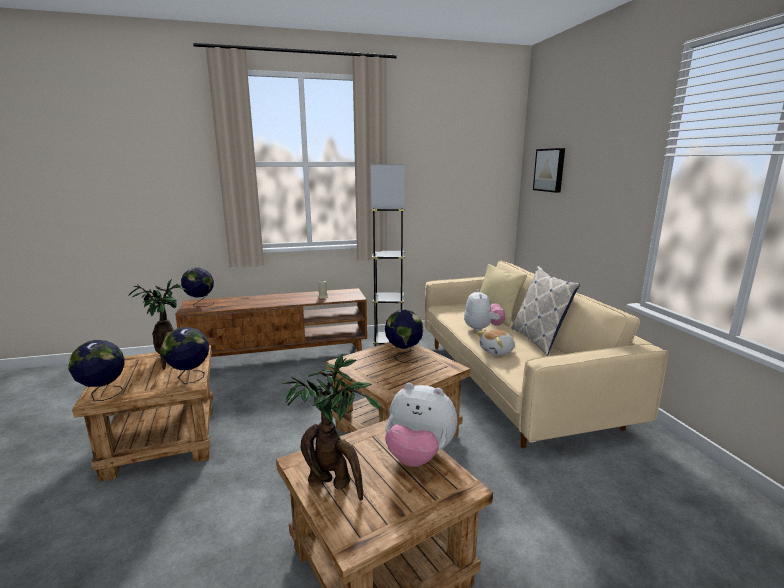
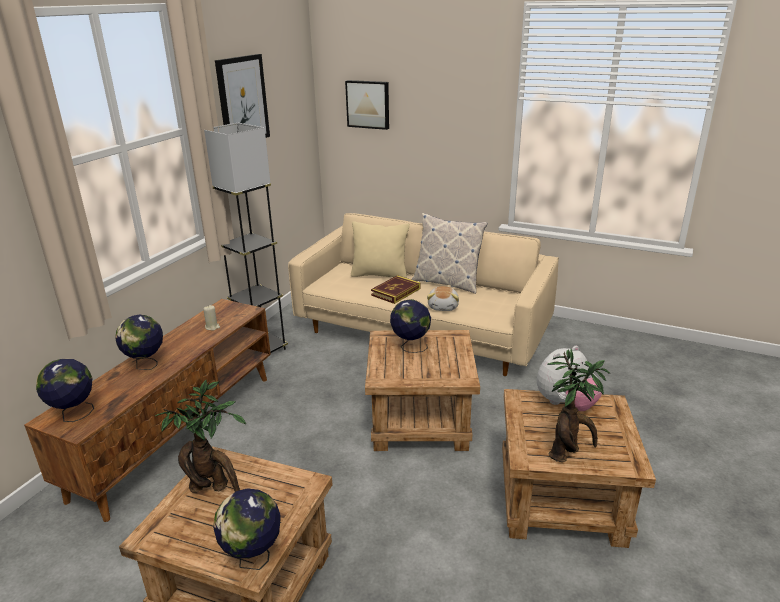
camera: 50 degrees left, 10 degrees up
globe [161,327,209,384] -> globe moved to [115,315,163,370]
plush toy [464,289,505,332] -> book [371,275,420,304]
none -> picture [215,54,270,138]

